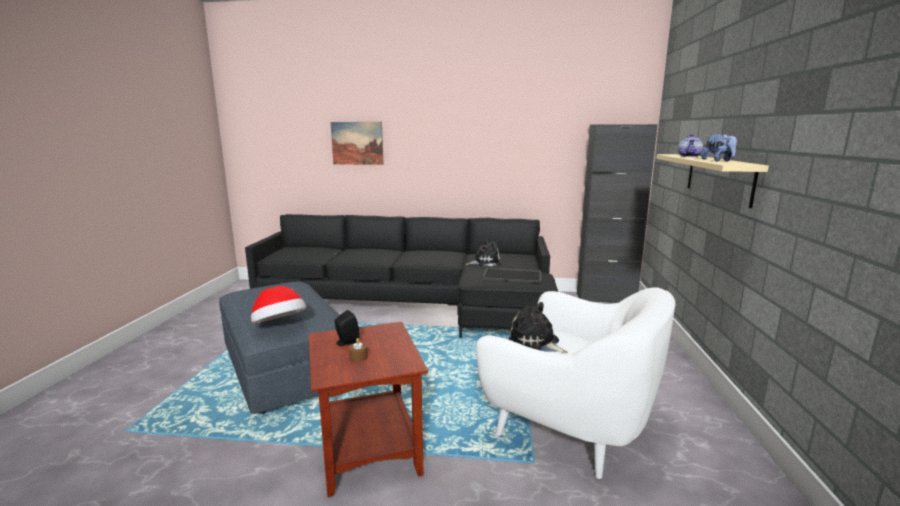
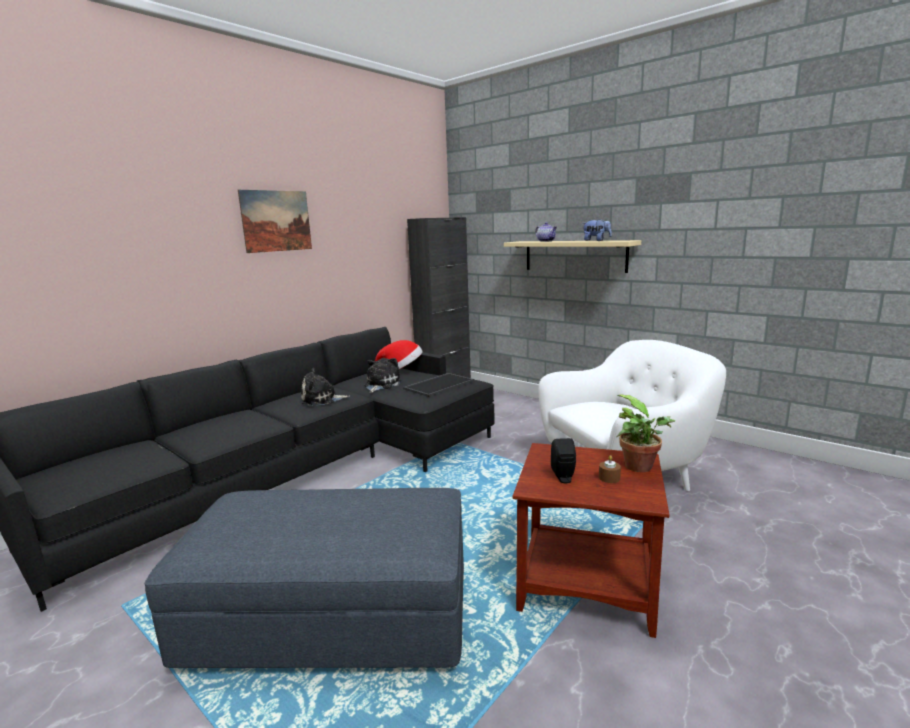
camera: 55 degrees left, 0 degrees up
hat [251,286,306,323] -> hat moved to [375,340,423,369]
picture [331,122,384,165] -> picture moved to [238,190,312,253]
plush toy [508,302,568,353] -> plush toy moved to [301,368,350,406]
none -> potted plant [617,394,675,472]

